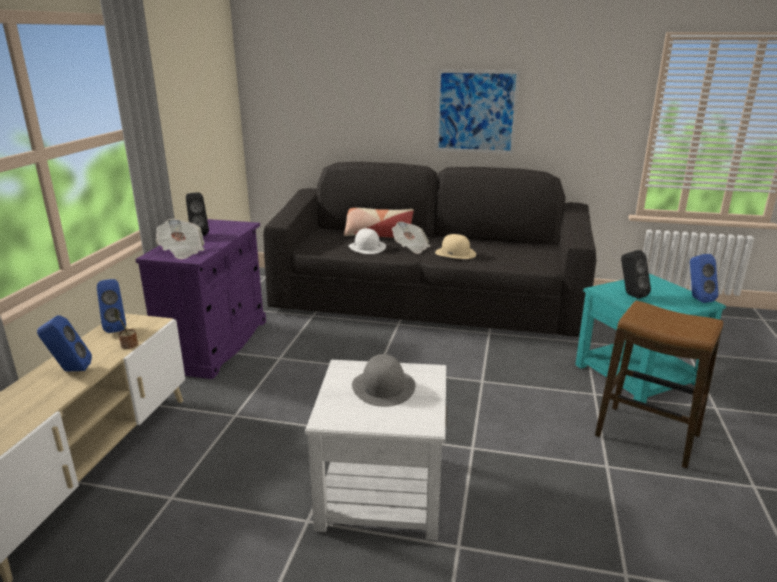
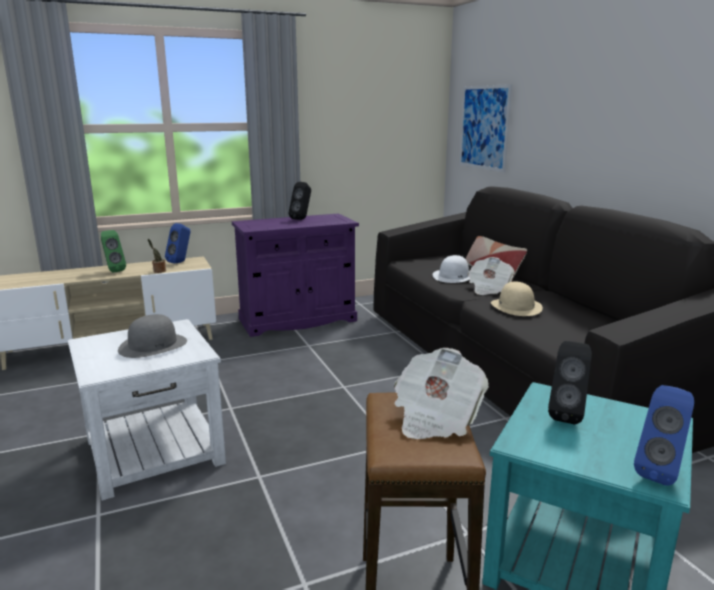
camera: 55 degrees right, 5 degrees down
blue speaker [37,315,92,371] -> green speaker [101,230,126,273]
newspaper [156,219,205,259] -> newspaper moved to [394,348,489,439]
picture [436,69,520,154] -> picture moved to [459,84,512,172]

